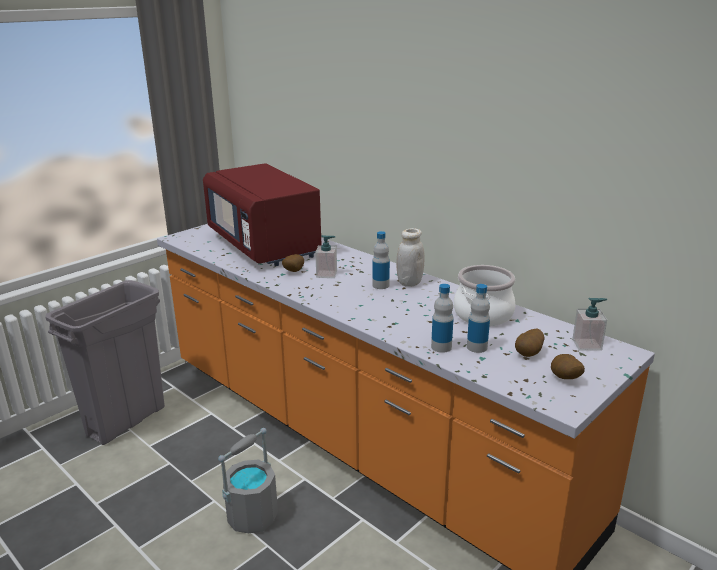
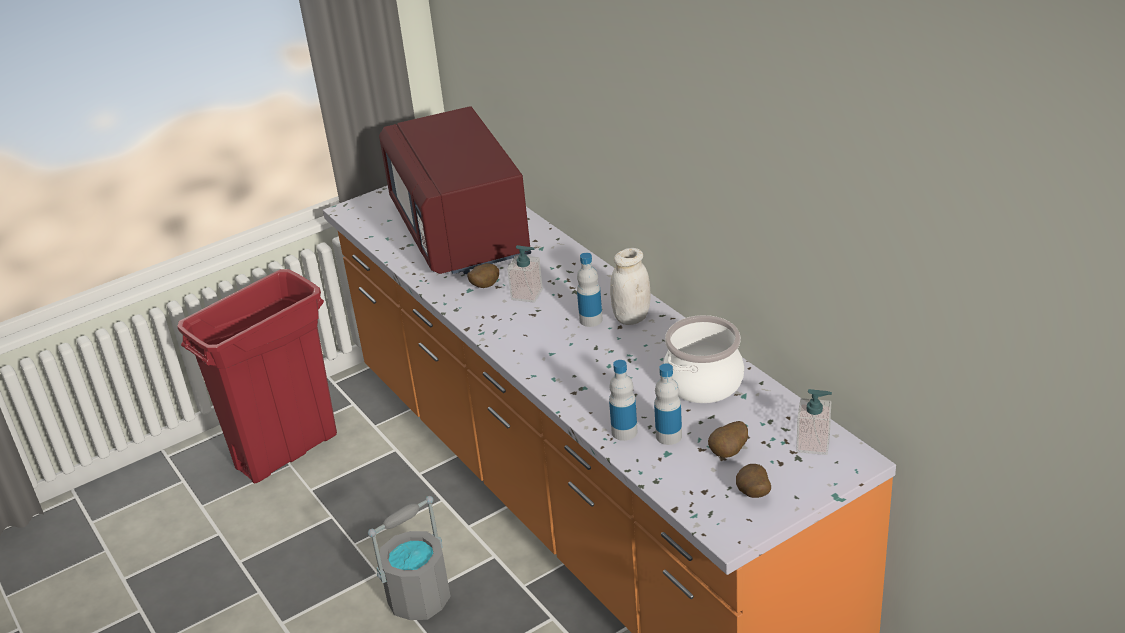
camera: 15 degrees right, 10 degrees up
grey trash can [45,280,165,445] -> red trash can [177,269,337,484]

